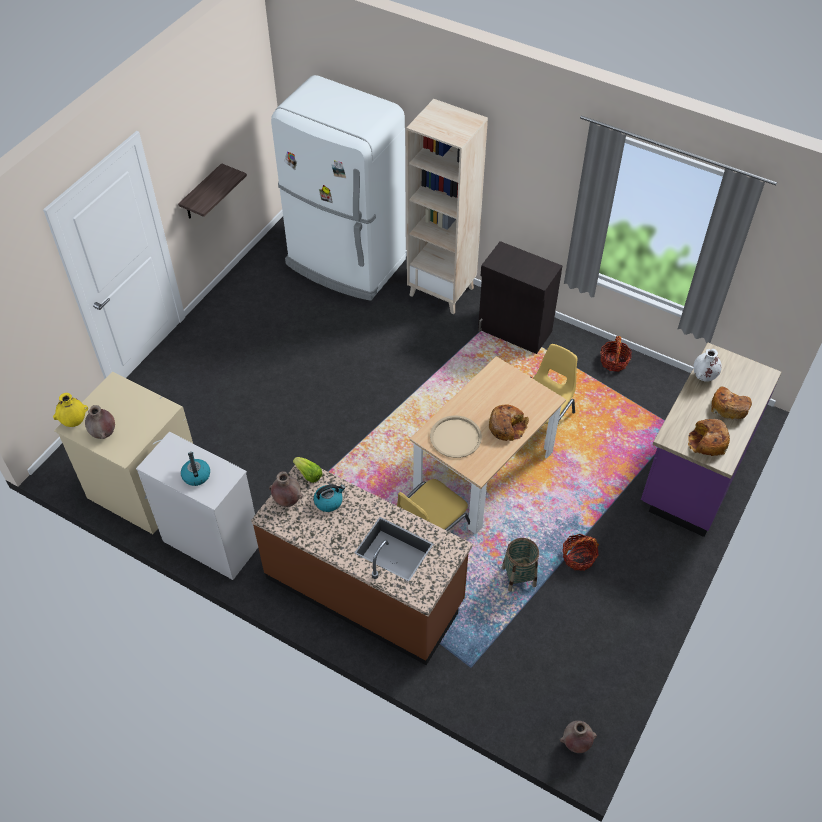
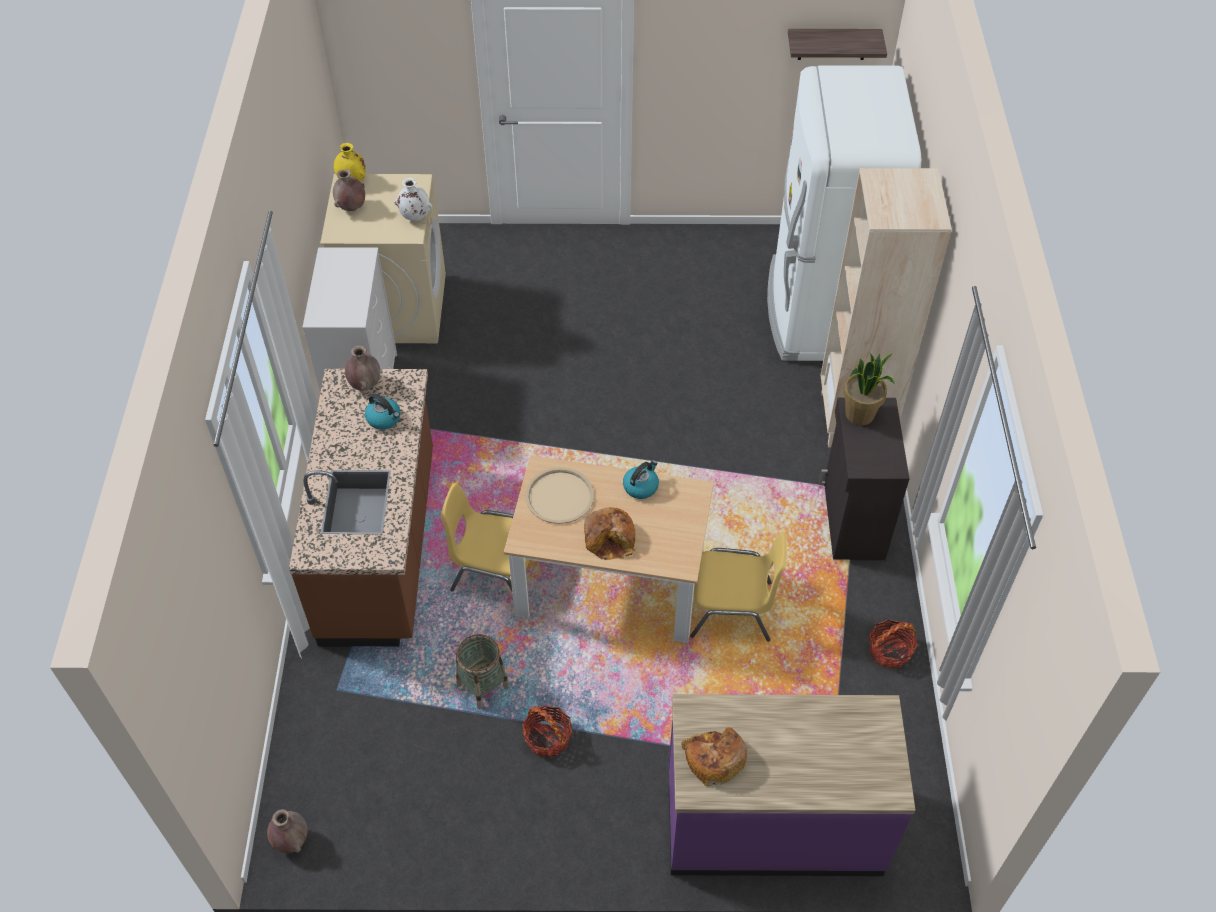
camera: 60 degrees right, 0 degrees up
shelf [178,163,247,219] -> shelf moved to [788,29,887,60]
kettle [181,452,210,486] -> kettle moved to [623,460,659,499]
lettuce [293,457,323,483] -> none
white vase [693,349,722,382] -> white vase moved to [394,178,432,221]
bread [711,386,752,420] -> none
none -> potted plant [843,353,895,425]

